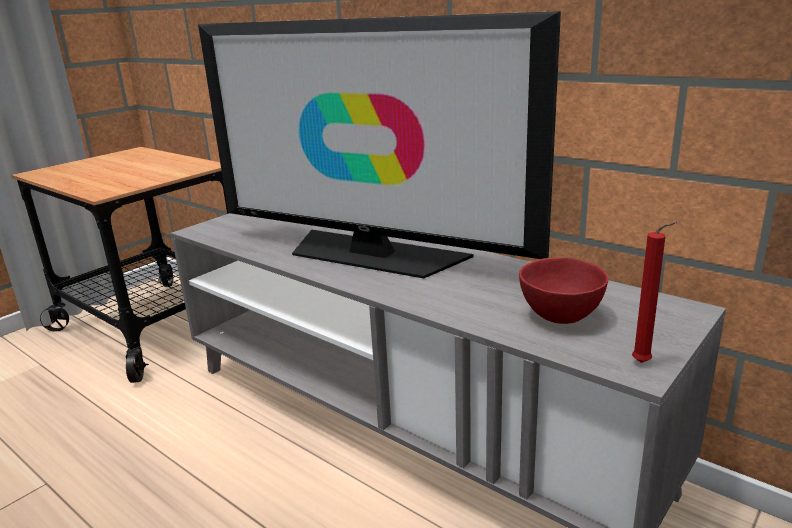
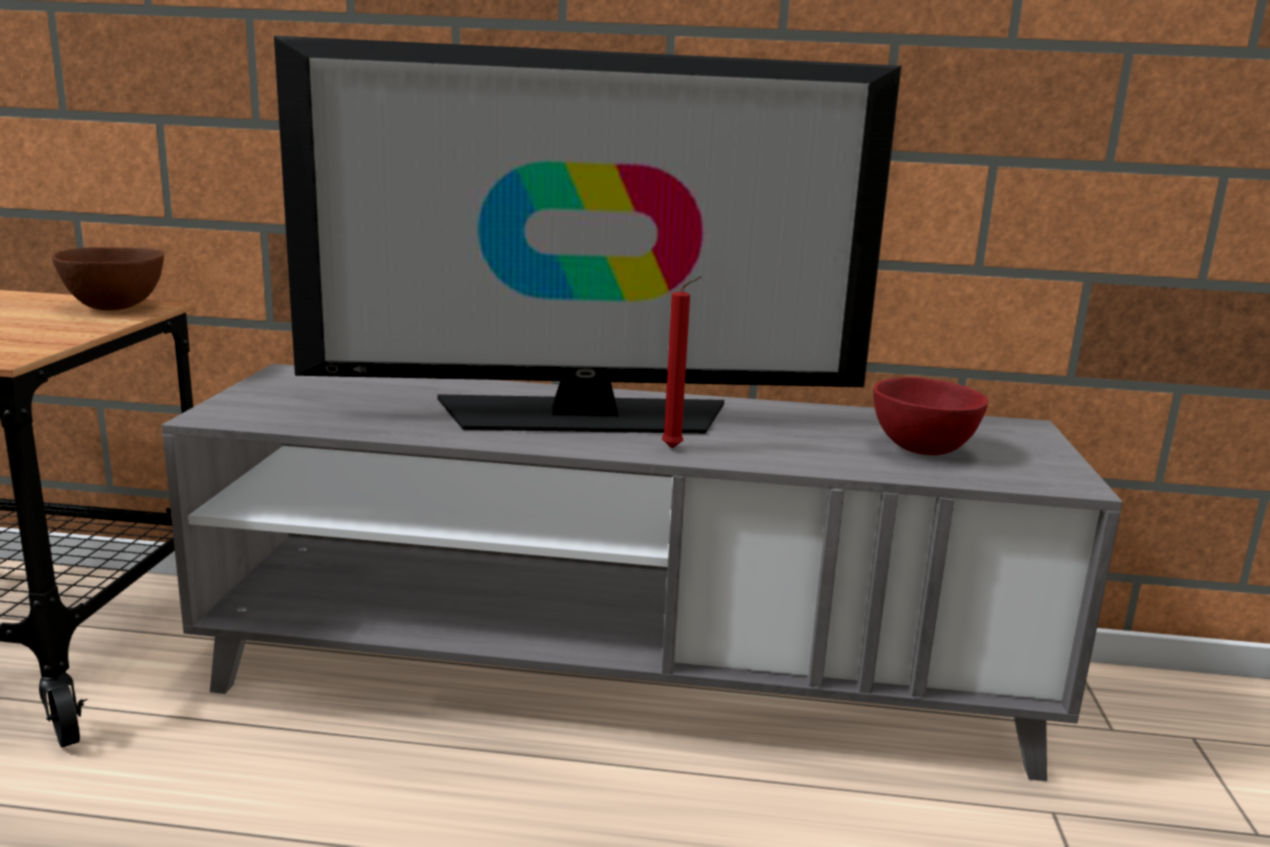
camera: 35 degrees left, 5 degrees down
red candle [632,222,677,363] -> red candle moved to [662,276,701,448]
none -> brown bowl [52,247,164,310]

